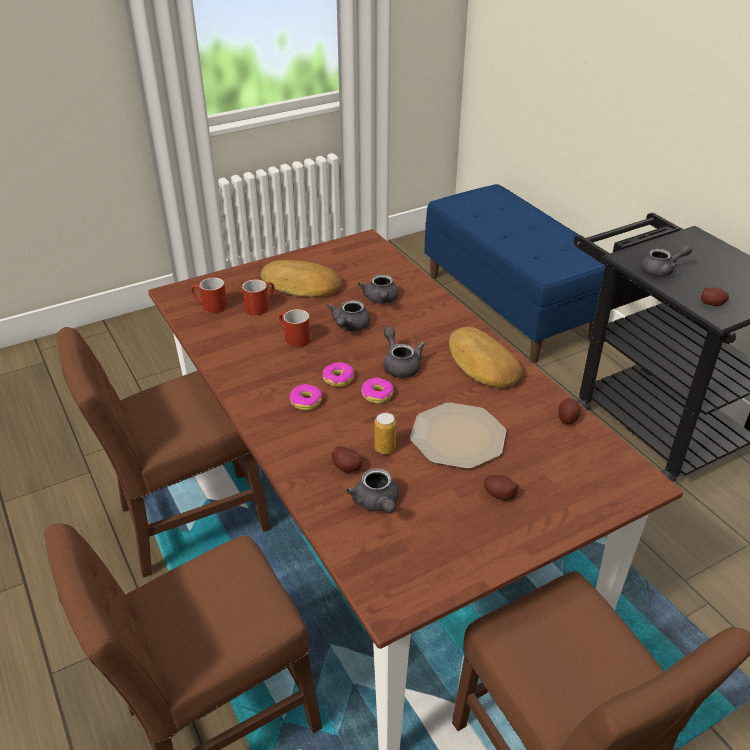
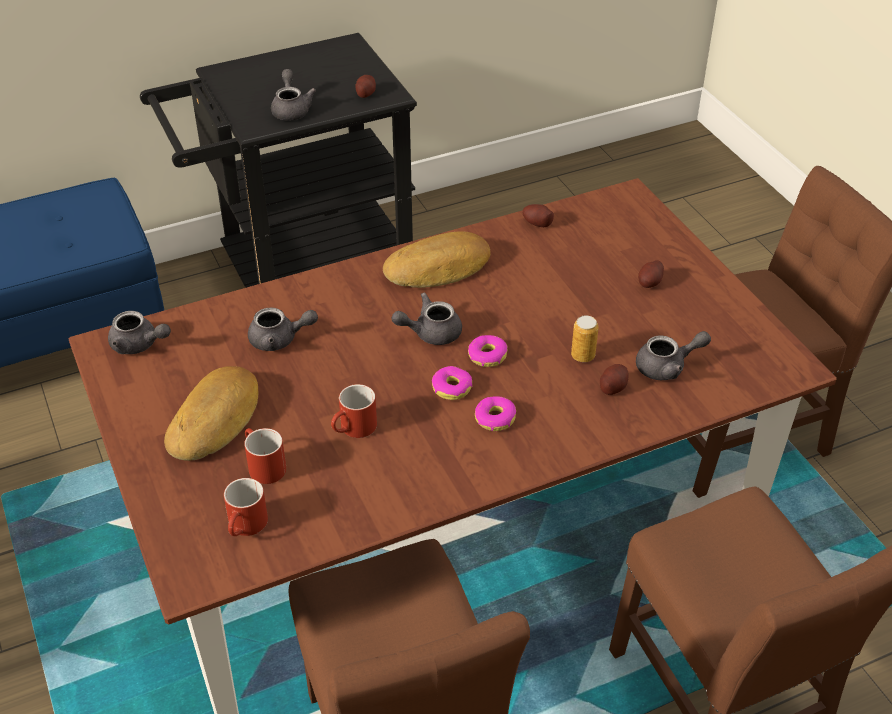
camera: 85 degrees left, 5 degrees up
grey teapot [327,300,370,331] -> grey teapot moved to [108,311,171,354]
plate [410,403,506,469] -> none

